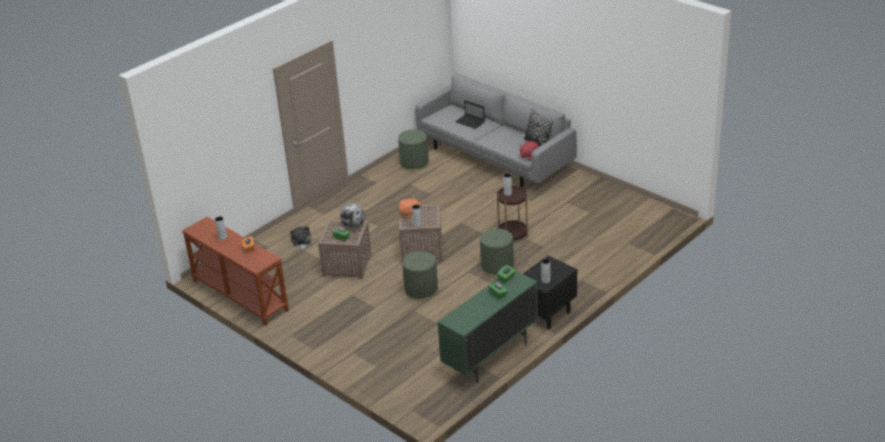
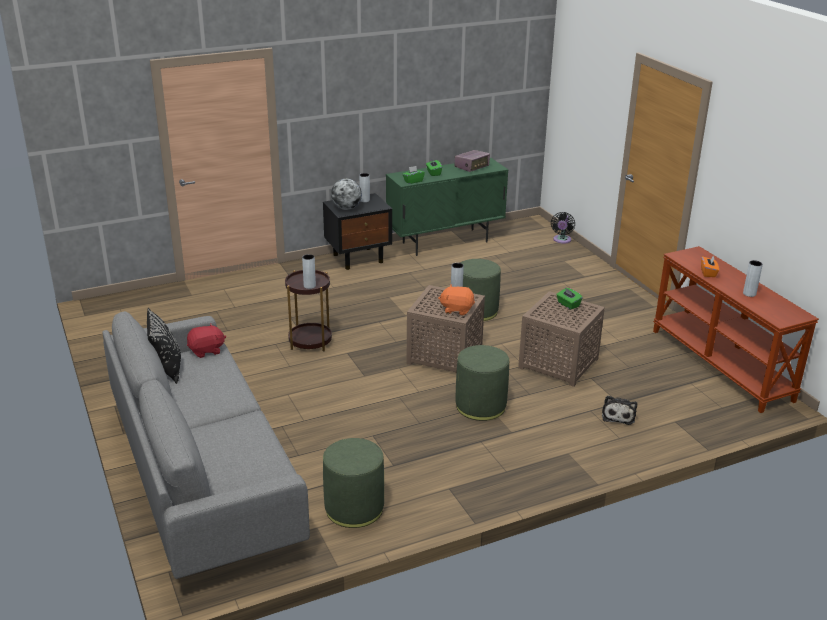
camera: 160 degrees left, 5 degrees down
globe [340,204,365,228] -> globe moved to [331,179,362,210]
laptop [455,100,485,129] -> none
green ottoman [480,228,514,277] -> green ottoman moved to [456,345,509,421]
none -> radio [455,150,490,172]
none -> black fan [551,212,575,244]

